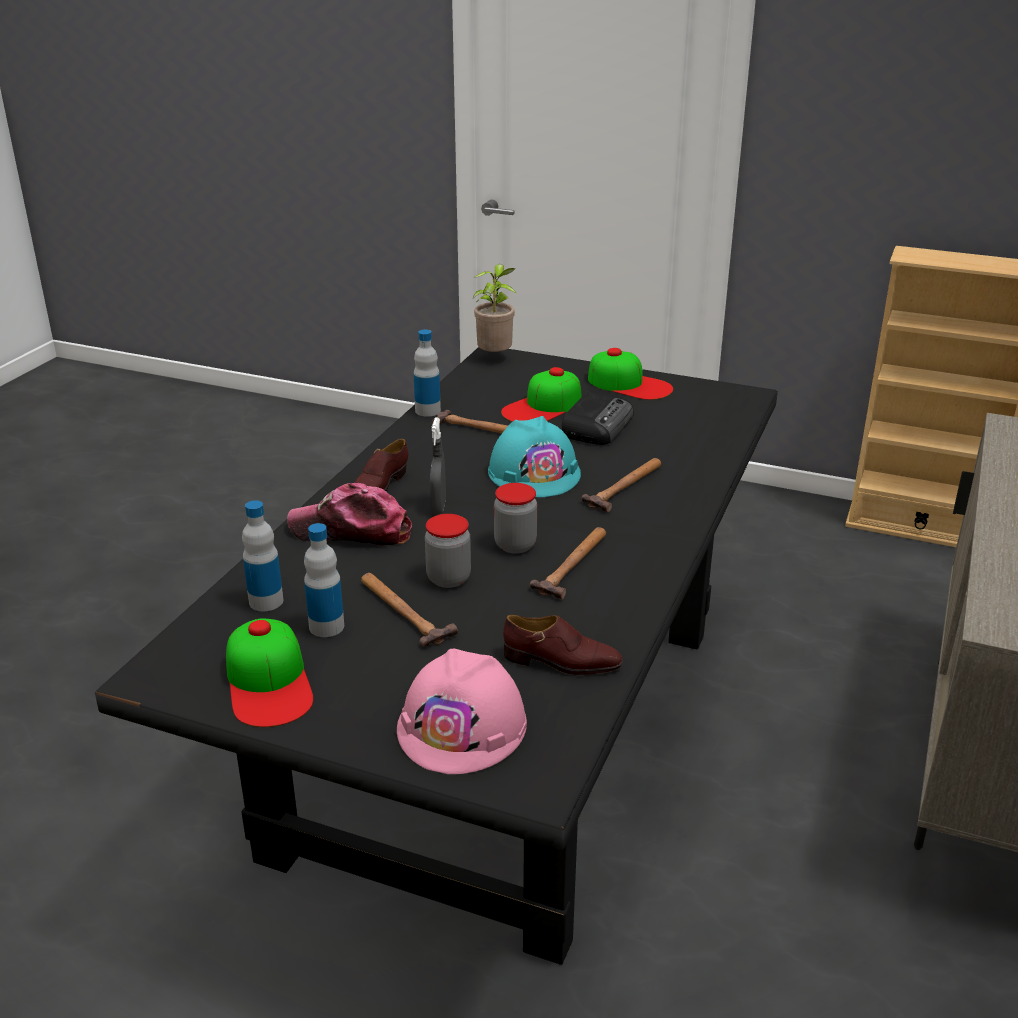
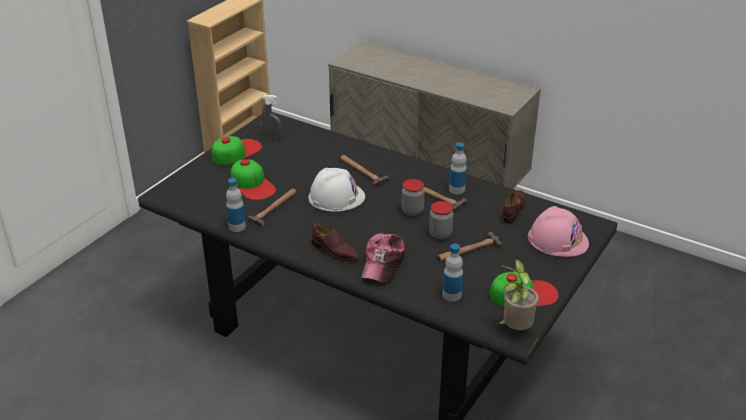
camera: 80 degrees left, 5 degrees up
bottle [304,523,344,637] -> bottle moved to [449,143,467,194]
grey spray bottle [430,418,446,514] -> grey spray bottle moved to [261,95,282,139]
potted plant [473,264,516,352] -> potted plant moved to [497,259,539,330]
turquoise hard hat [488,416,581,497] -> white hard hat [308,168,365,212]
radio [561,390,634,445] -> none

